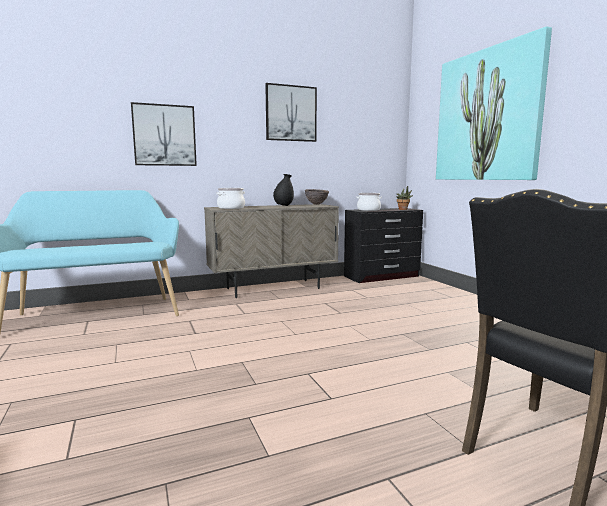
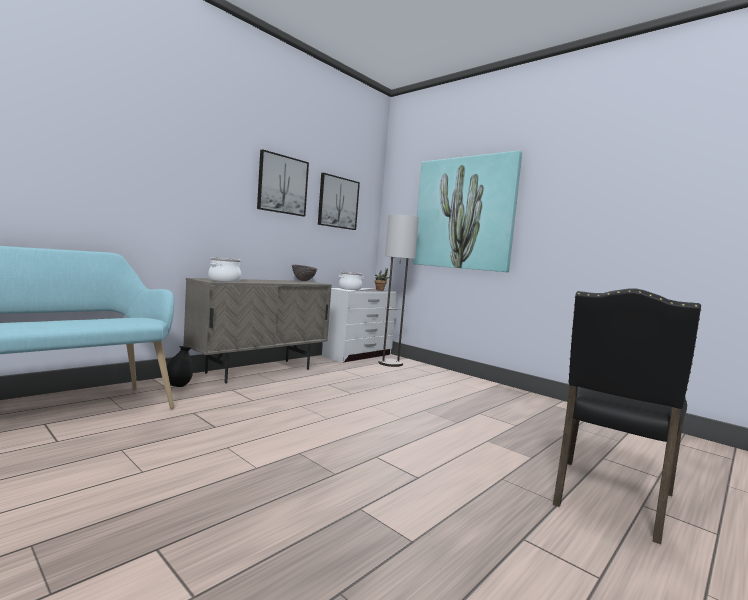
camera: 25 degrees left, 5 degrees down
picture [131,102,197,166] -> picture moved to [318,173,360,230]
black vase [273,174,294,206] -> black vase moved to [167,346,193,387]
black dresser [344,208,423,283] -> white dresser [322,288,397,363]
none -> floor lamp [379,215,419,367]

